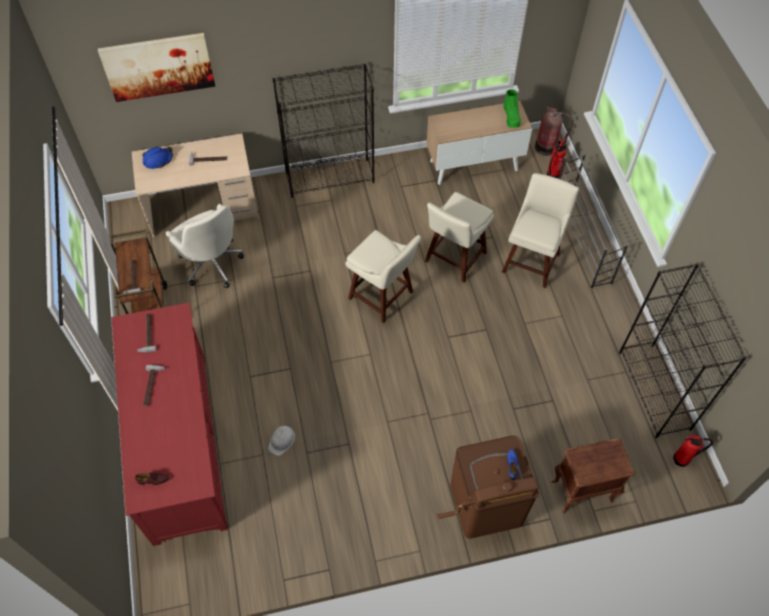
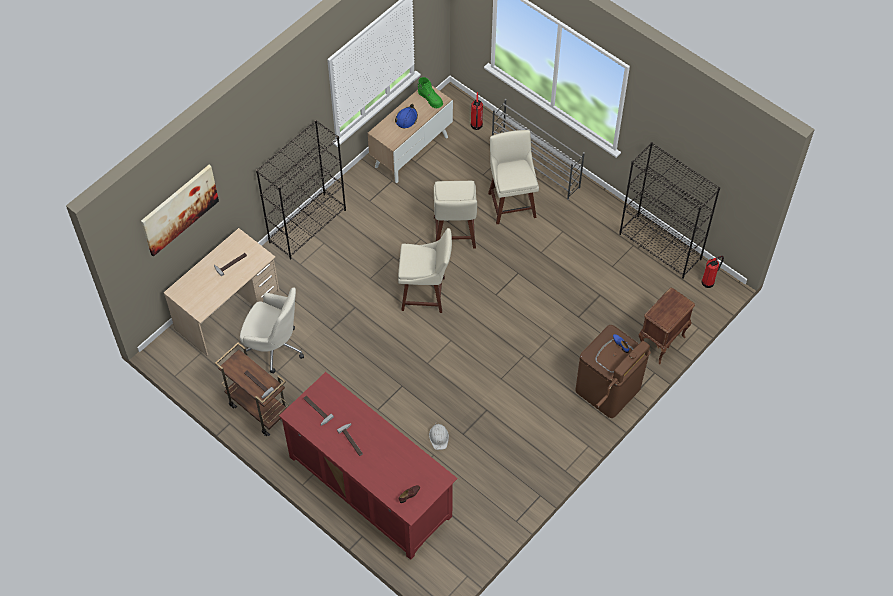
camera: 35 degrees left, 0 degrees up
blue hard hat [142,147,173,169] -> blue hard hat moved to [395,104,418,129]
fire extinguisher [535,107,574,156] -> none

